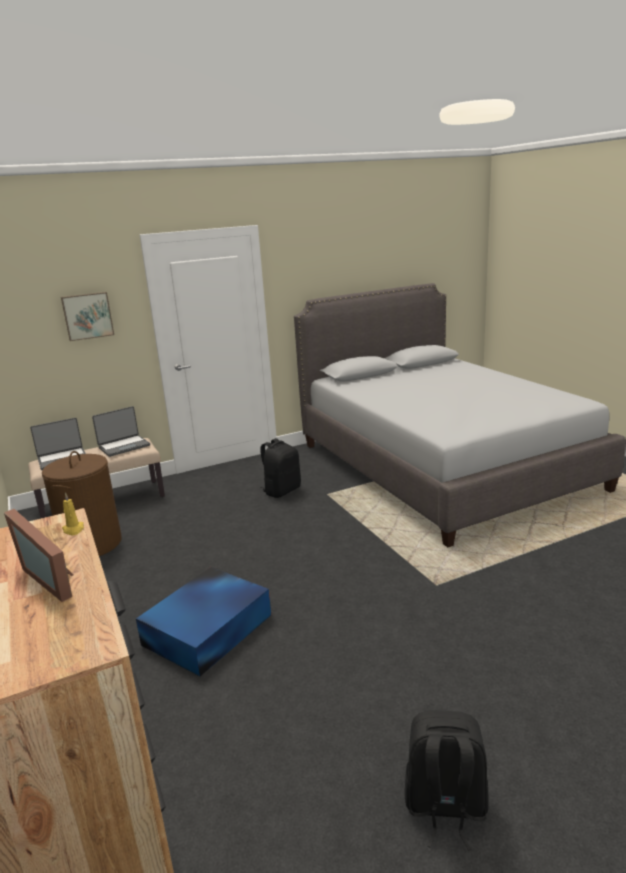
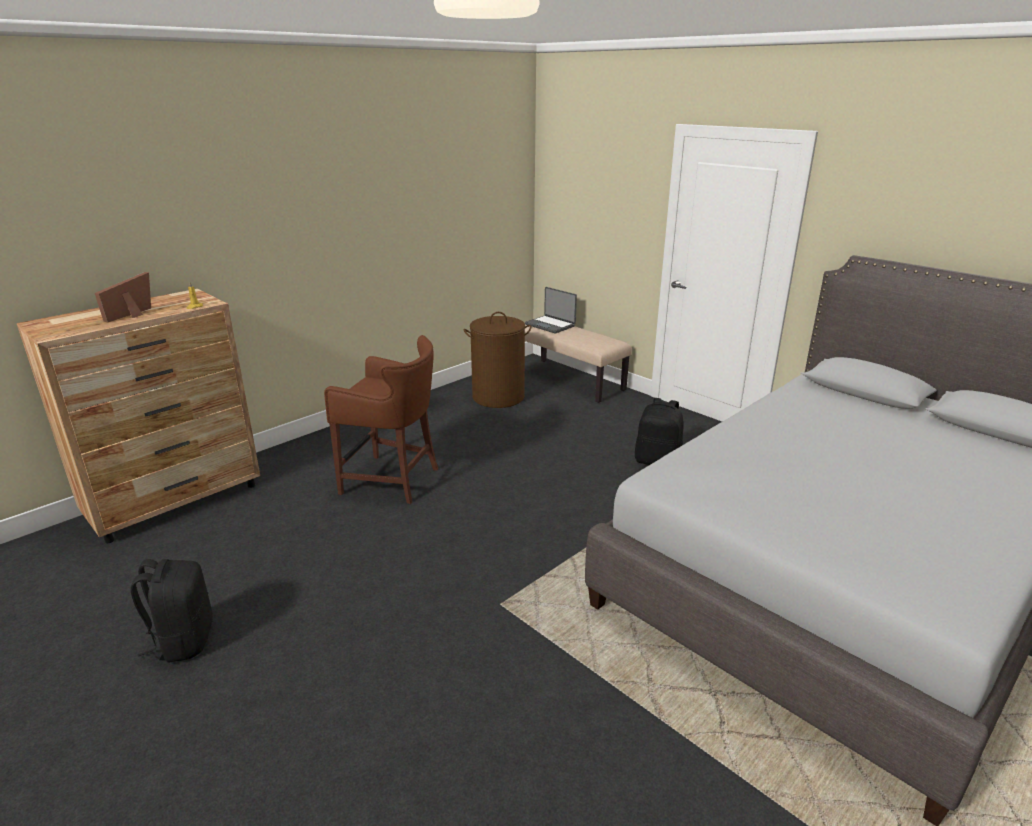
camera: 70 degrees right, 5 degrees up
picture [61,292,114,341] -> none
laptop [92,406,150,457] -> none
blue storage box [136,567,271,676] -> brown stool [324,335,438,504]

